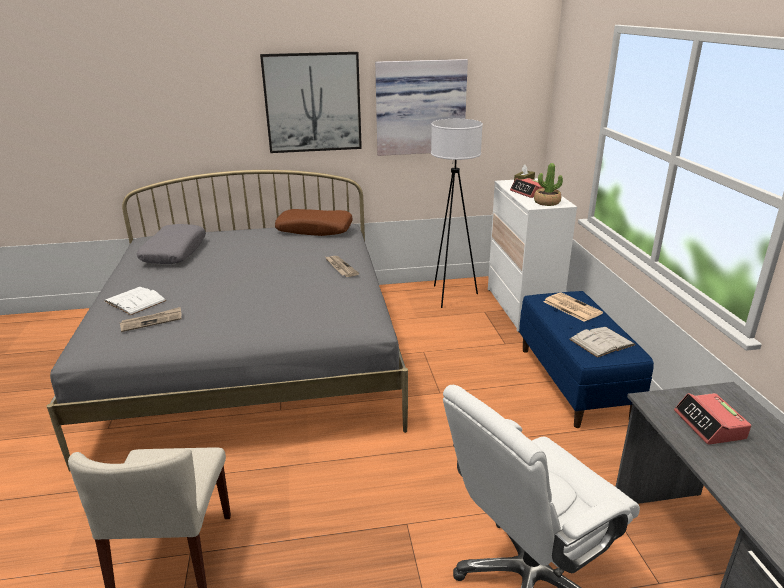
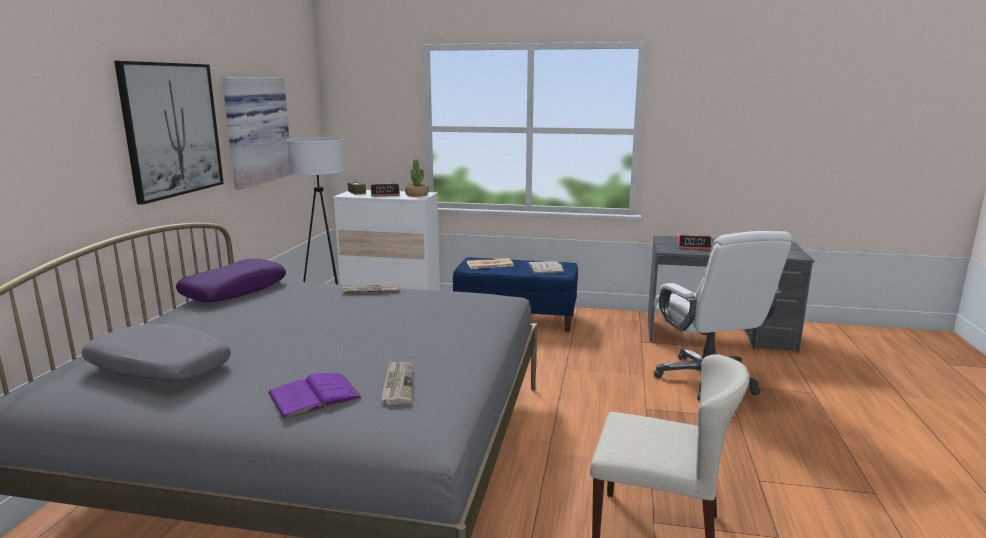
camera: 70 degrees left, 10 degrees down
white book [104,287,167,315] -> purple book [268,373,362,419]
brown pillow [275,209,352,236] -> purple pillow [176,259,286,302]

